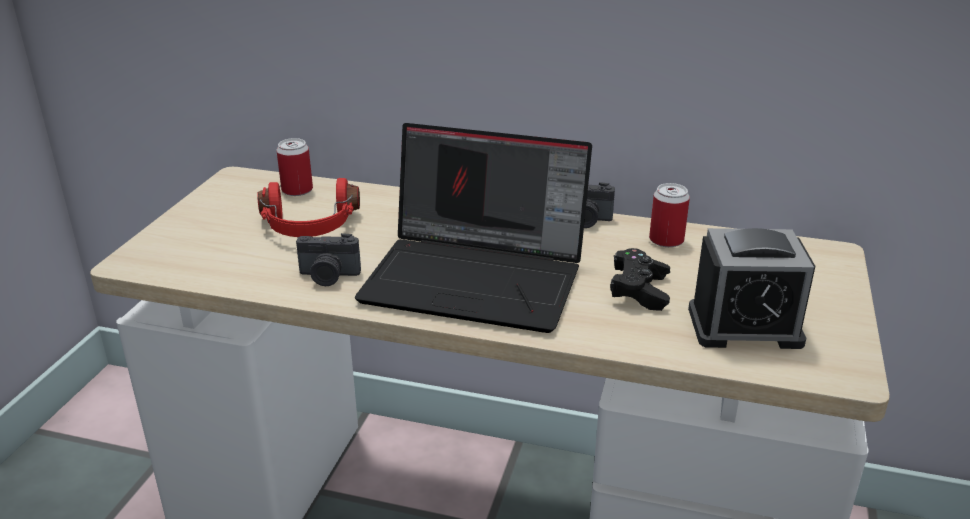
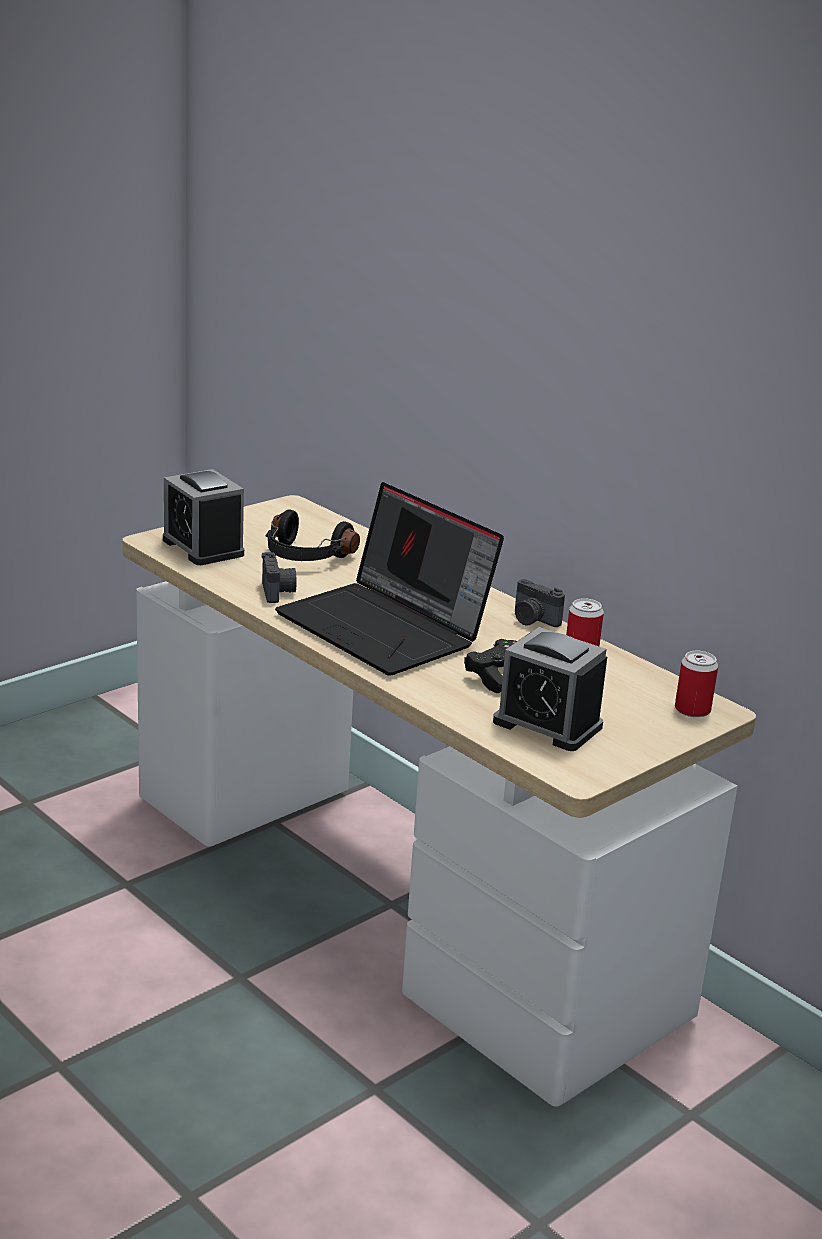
camera: 30 degrees right, 5 degrees down
red headphones [257,178,360,237] -> black headphones [266,510,360,561]
can [276,138,313,196] -> can moved to [675,651,718,717]
camera [296,233,361,286] -> camera turned 135 degrees counterclockwise [262,552,297,603]
none -> alarm clock [163,469,244,565]

